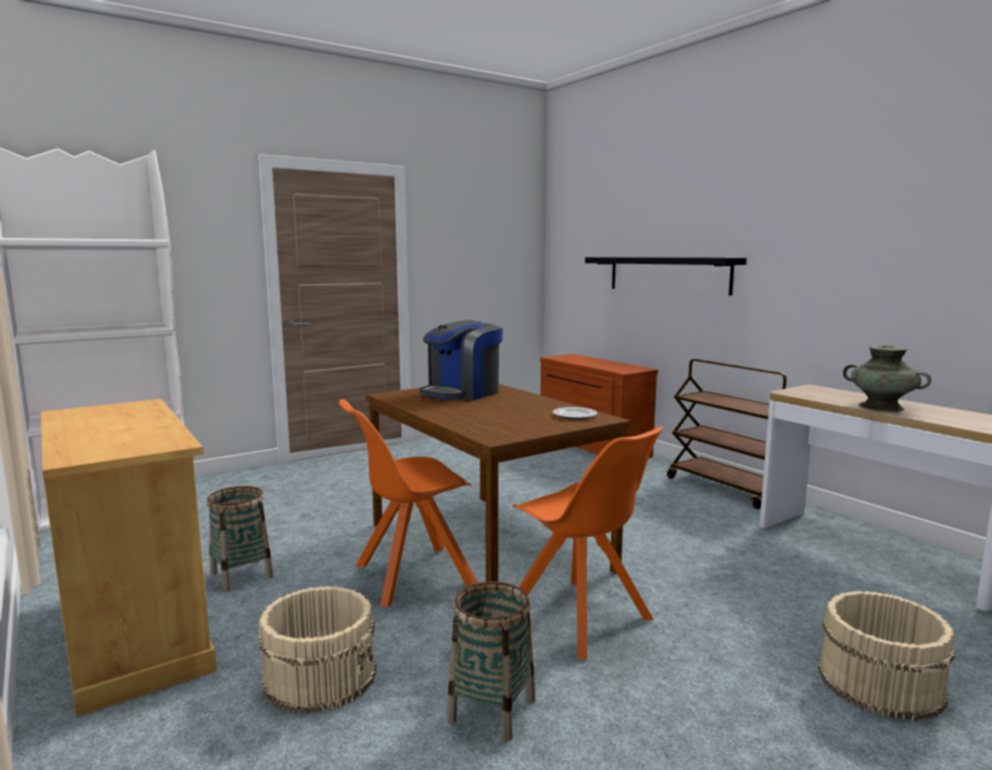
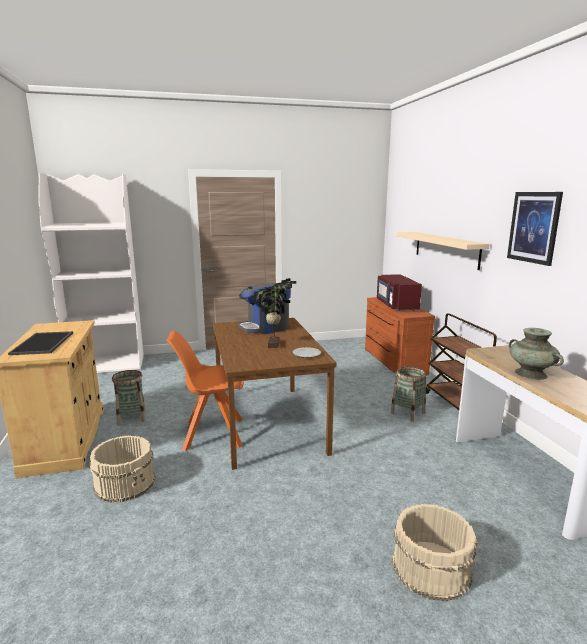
camera: 20 degrees right, 5 degrees up
basket [447,581,535,741] -> basket moved to [391,366,426,422]
orange chair [512,426,663,660] -> none
black shelf [585,257,747,296] -> beige shelf [397,232,489,270]
none -> tray [8,331,73,355]
none -> potted plant [254,278,296,348]
none -> red microwave [377,274,422,311]
none -> picture [507,192,563,266]

